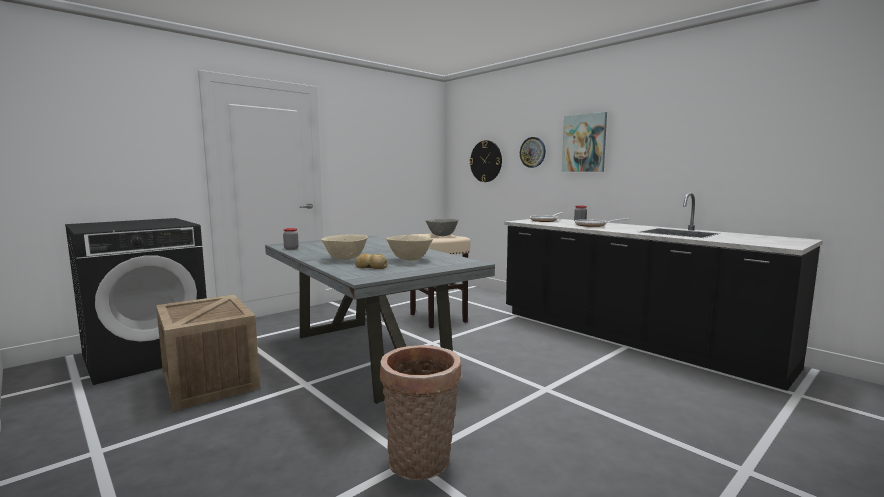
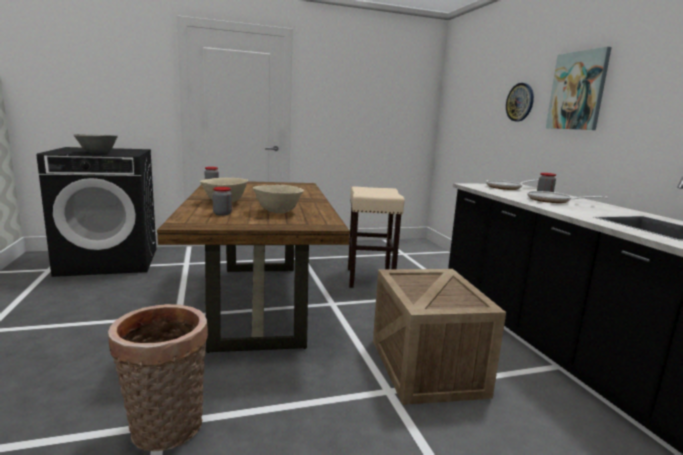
camera: 25 degrees right, 5 degrees up
crate [156,294,260,411] -> crate moved to [373,269,506,405]
grey dining table [265,236,495,404] -> brown dining table [157,181,350,353]
bread [355,254,388,269] -> jar [213,187,232,216]
grey bowl [426,219,459,236] -> grey bowl moved to [74,134,118,154]
wall clock [469,140,502,182] -> none

